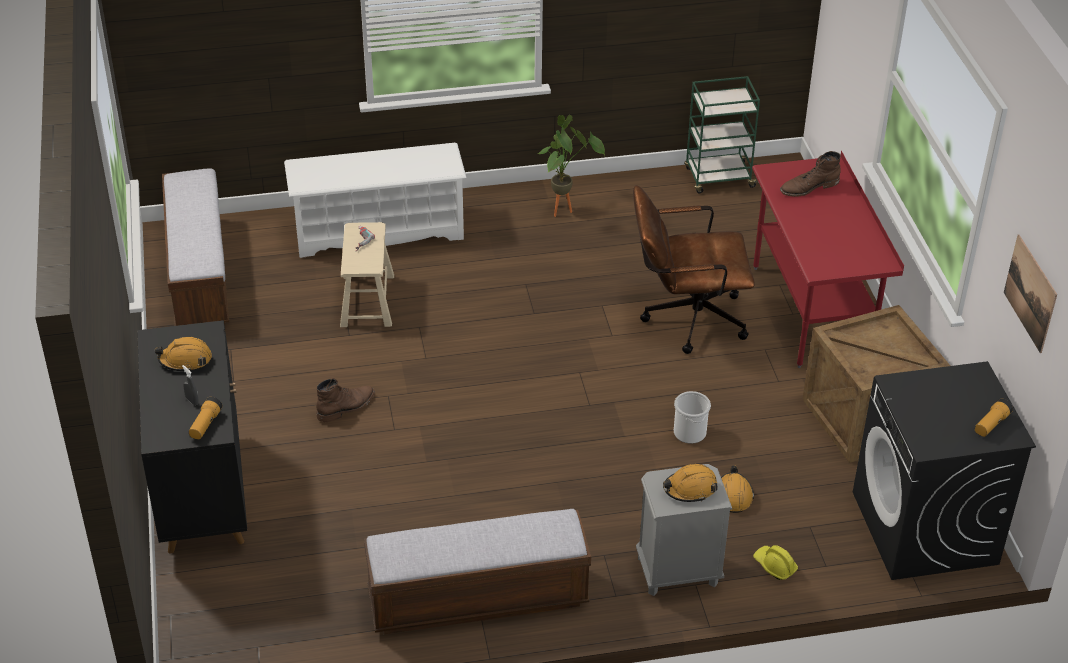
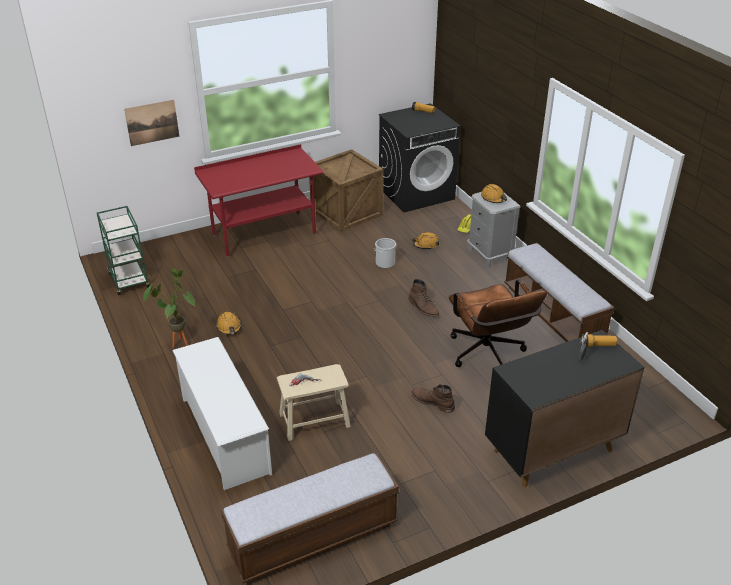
camera: 105 degrees left, 5 degrees down
orange hard hat [155,337,212,371] -> orange hard hat moved to [216,312,241,335]
brown office chair [633,185,755,354] -> brown office chair moved to [449,280,547,367]
brown boot [780,151,841,197] -> brown boot moved to [408,279,440,317]
picture [1004,235,1057,353] -> picture moved to [124,100,179,146]

